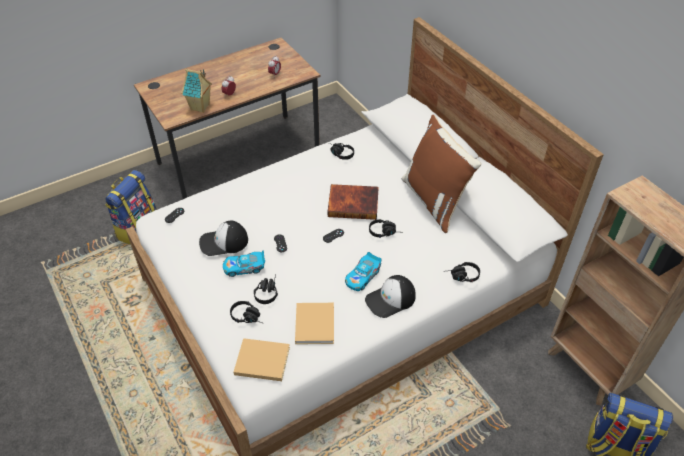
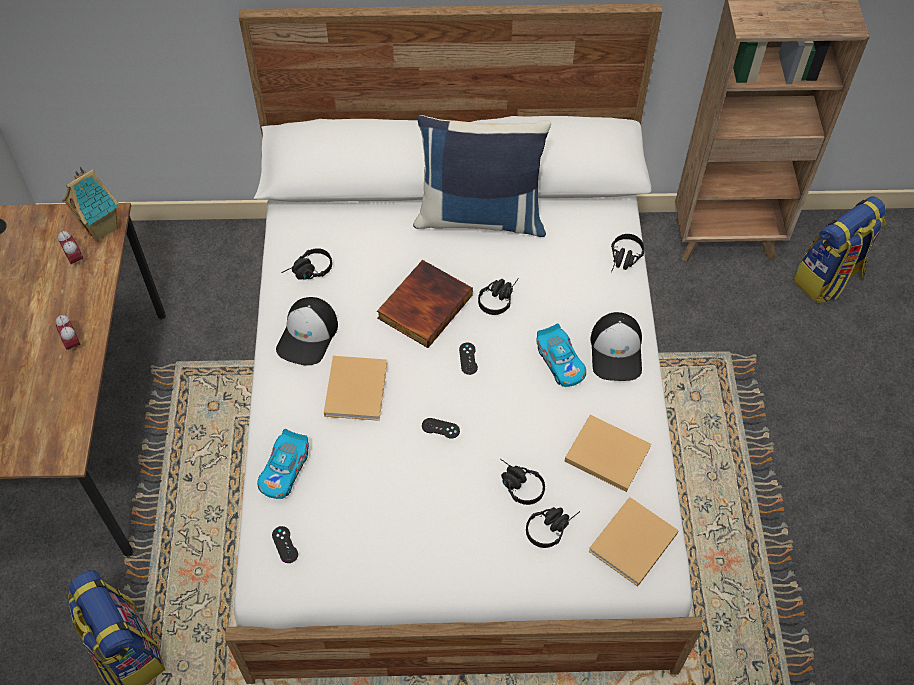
camera: 60 degrees left, 10 degrees up
toy house [181,69,212,113] -> toy house moved to [62,167,119,241]
cap [199,221,248,256] -> cap moved to [276,297,338,366]
toy car [223,251,265,277] -> toy car moved to [257,429,309,499]
brown pillow [402,115,481,233] -> blue pillow [413,115,551,237]
none -> beige book [324,356,387,421]

